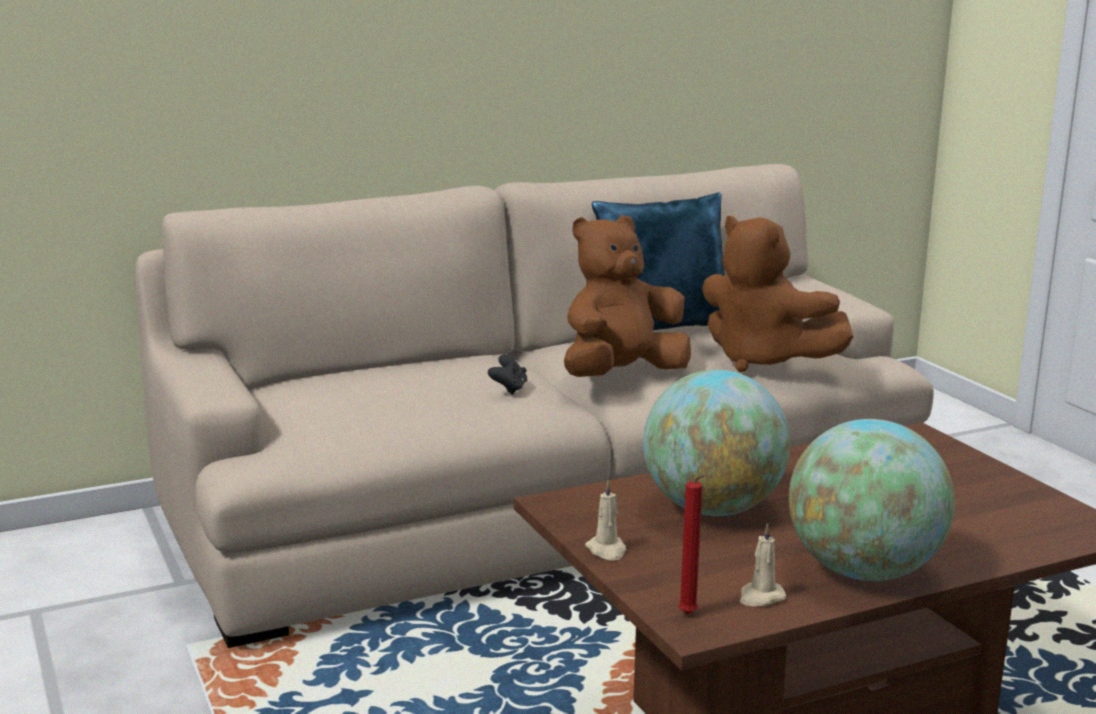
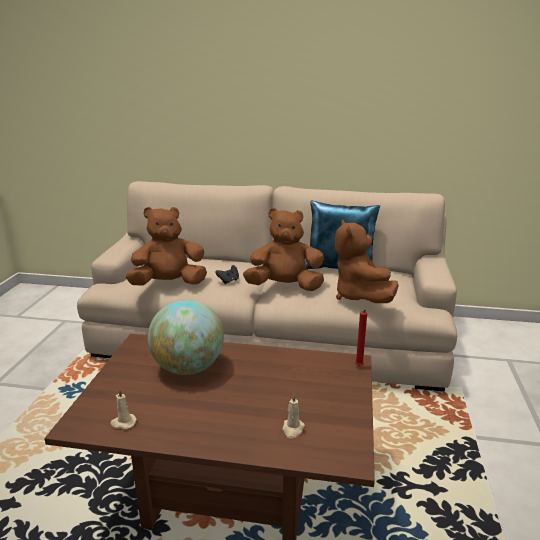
camera: 35 degrees right, 5 degrees up
beige candle [585,480,626,561] -> beige candle moved to [282,394,305,438]
red candle [678,475,706,614] -> red candle moved to [355,310,367,366]
globe [789,419,955,581] -> none
none -> brown plush toy [125,207,207,286]

